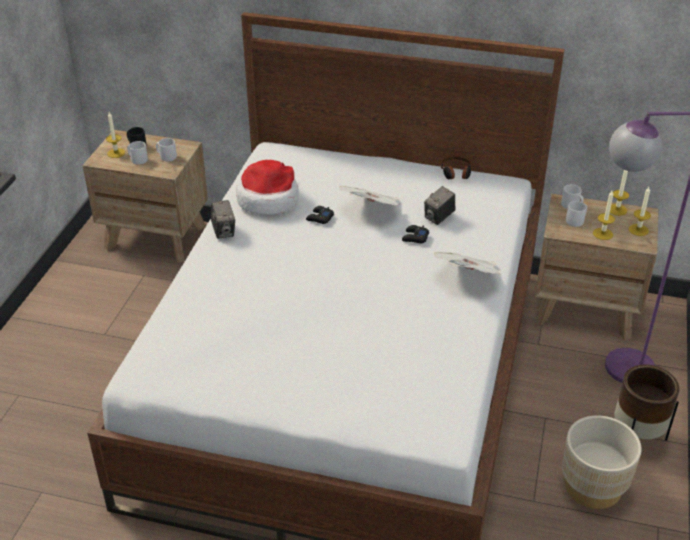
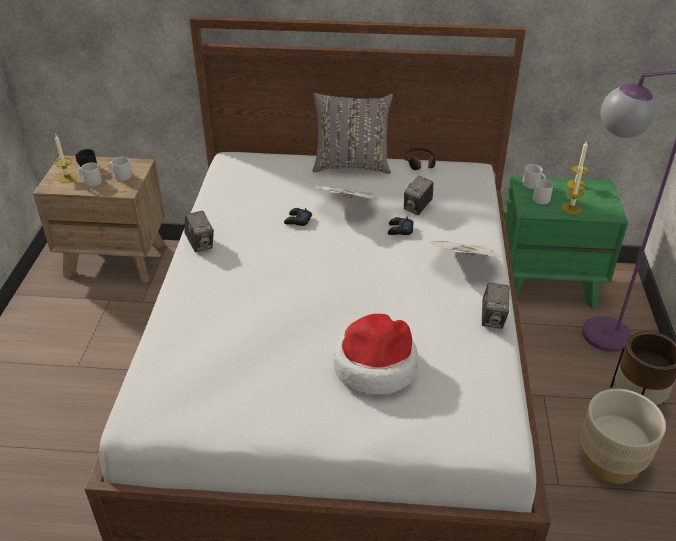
camera: 10 degrees left, 0 degrees up
hat [236,160,299,215] -> hat moved to [333,314,418,394]
brown nightstand [534,194,658,340] -> green nightstand [504,176,628,309]
candle [629,187,651,236] -> none
none -> grey pillow [313,93,393,174]
none -> camera [482,283,510,329]

